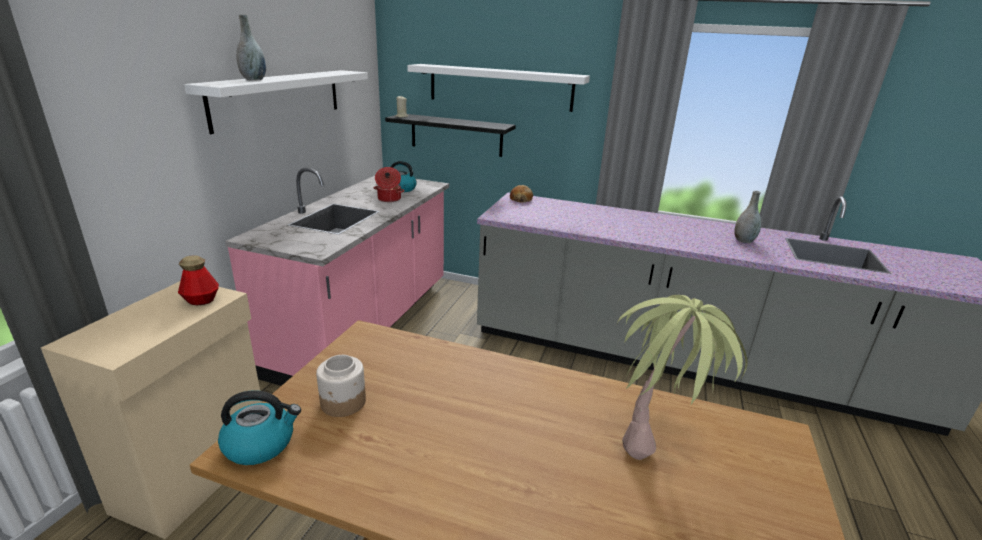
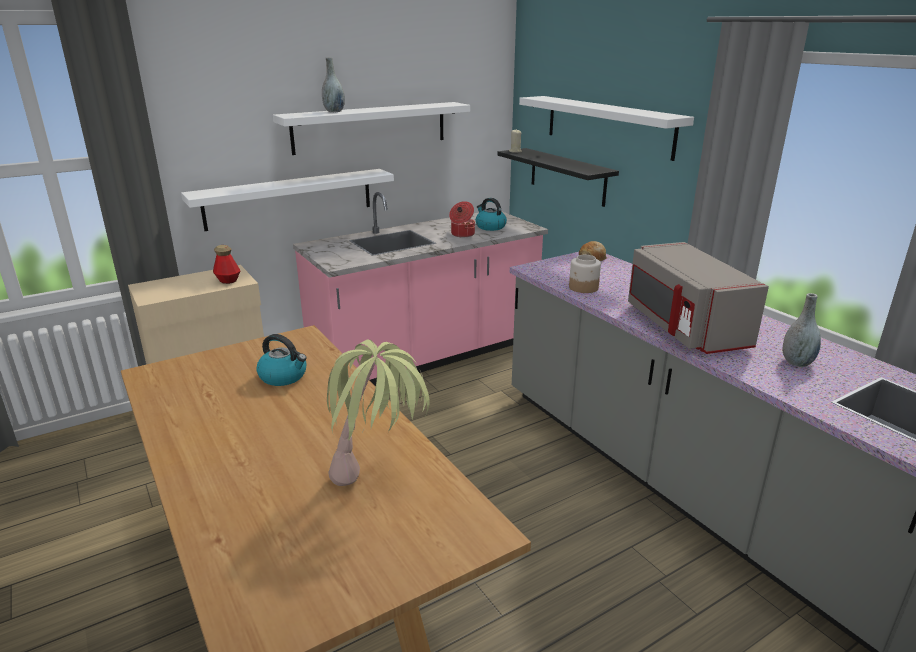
camera: 40 degrees right, 0 degrees up
kettle [218,390,301,465] -> kettle moved to [256,334,307,386]
jar [316,355,366,417] -> jar moved to [569,255,601,293]
none -> white shelf [181,169,394,231]
none -> grey microwave [628,242,769,354]

